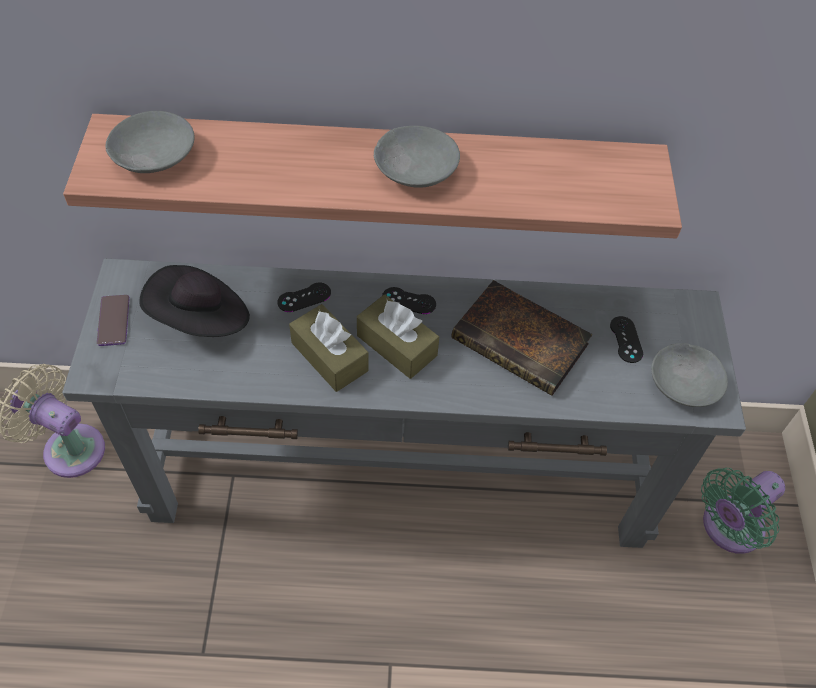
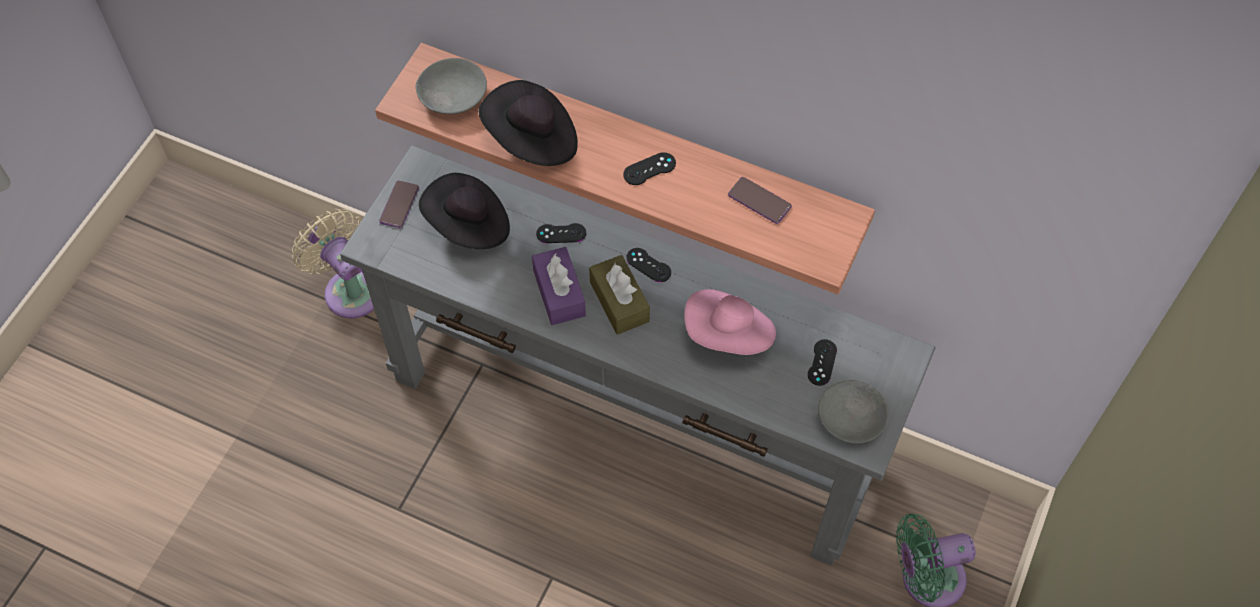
camera: 25 degrees right, 5 degrees up
brown tissue box [289,304,368,392] -> purple tissue box [532,247,586,325]
grey bowl [374,126,460,188] -> black game controller [623,152,676,185]
book [451,280,592,396] -> pink hat [684,289,776,355]
none -> black hat [479,80,578,166]
none -> phone [728,177,792,224]

